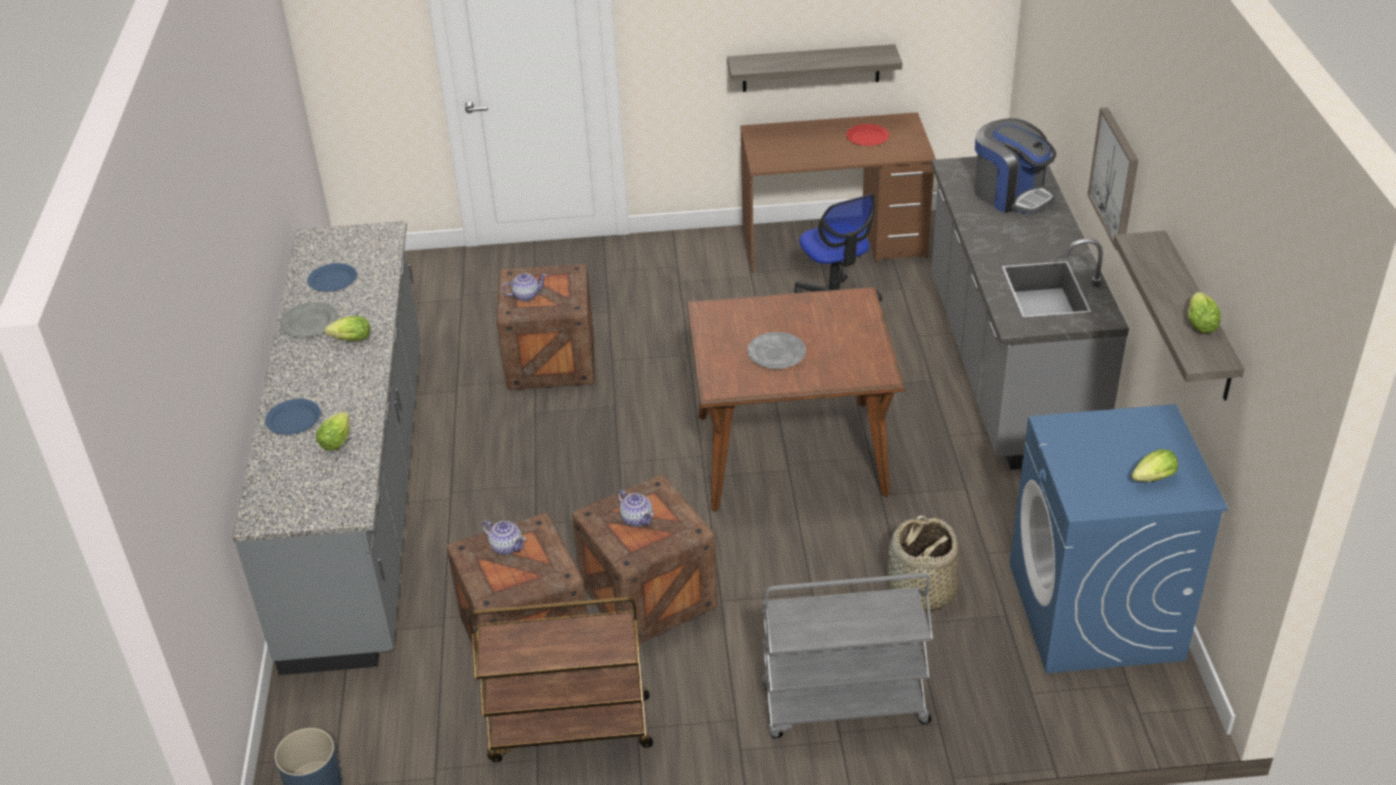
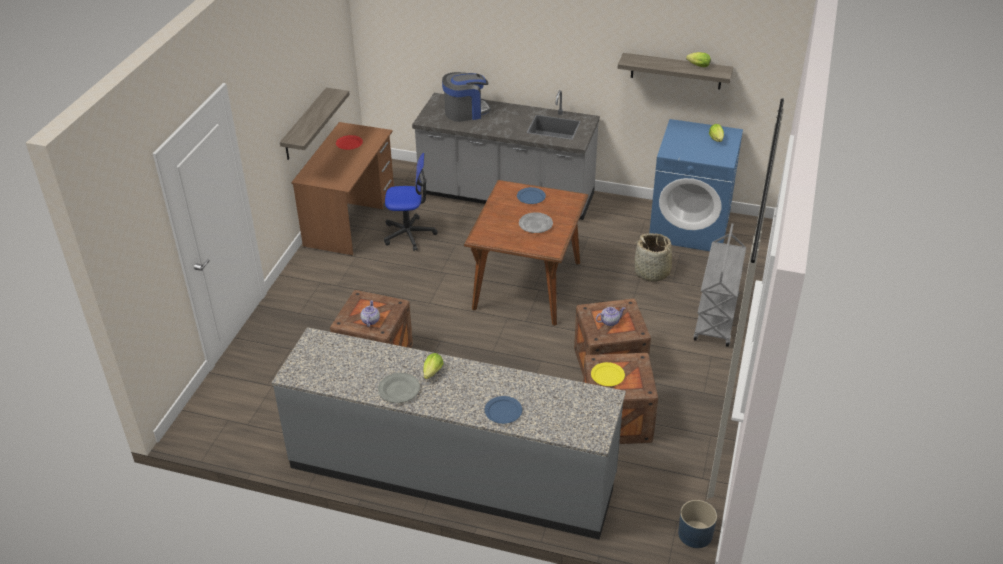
camera: 70 degrees left, 0 degrees up
blue plate [307,263,357,292] -> blue plate moved to [517,187,546,204]
lettuce [316,412,350,451] -> none
brown cart [469,597,653,762] -> none
teapot [482,520,526,555] -> yellow plate [591,362,625,386]
picture [1088,107,1138,251] -> none

